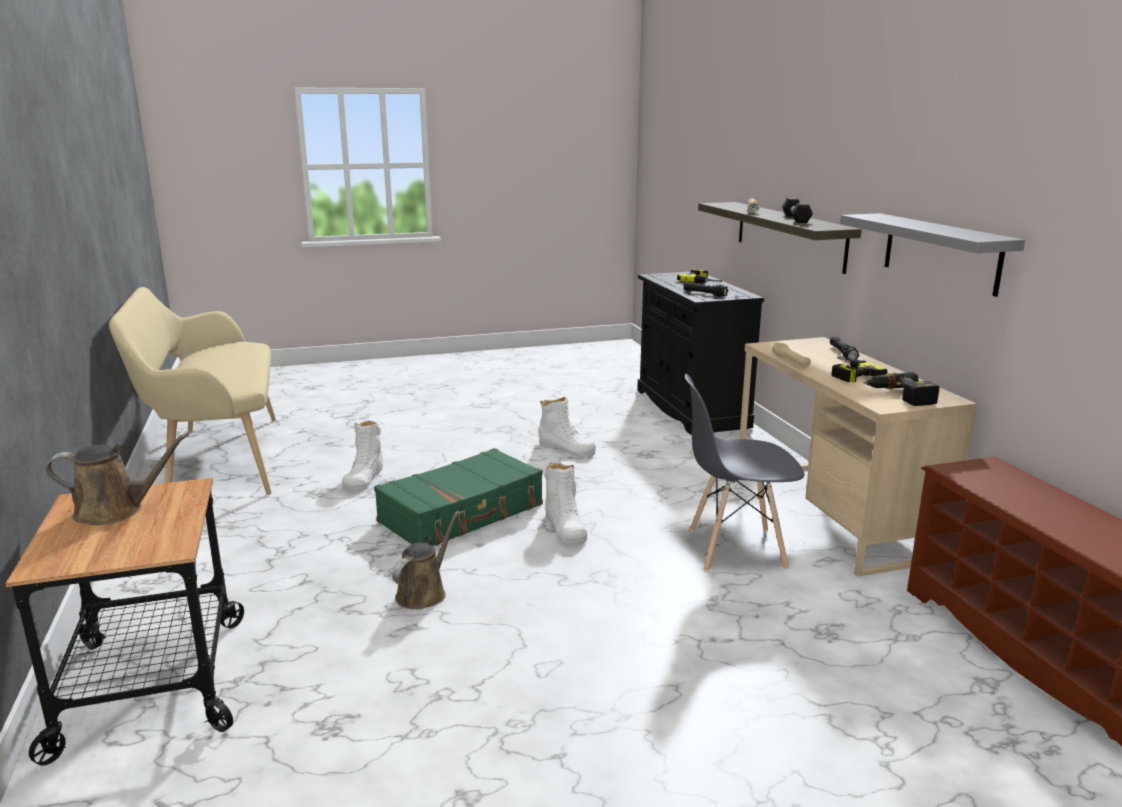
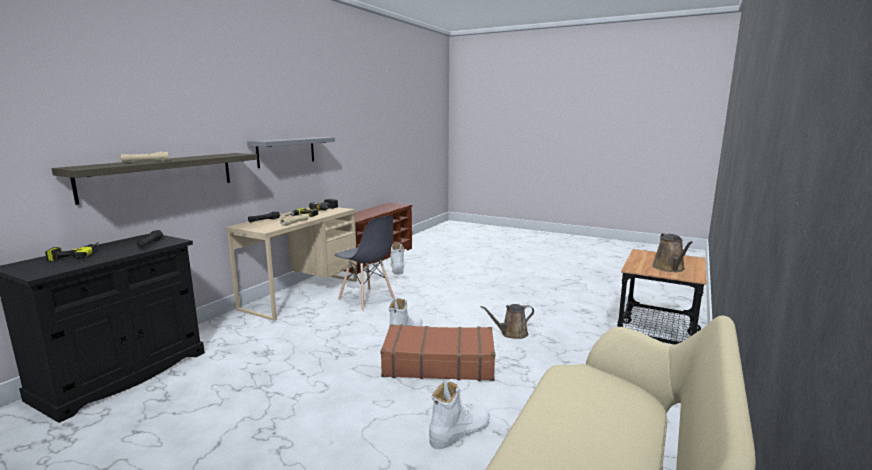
camera: 135 degrees left, 5 degrees down
brown watering can [46,433,189,525] -> brown watering can turned 120 degrees counterclockwise [652,233,693,272]
green suitcase [374,448,543,546] -> brown suitcase [381,324,495,381]
white boot [539,397,596,457] -> white boot moved to [390,244,404,275]
black dumbbell [782,198,813,223] -> none

